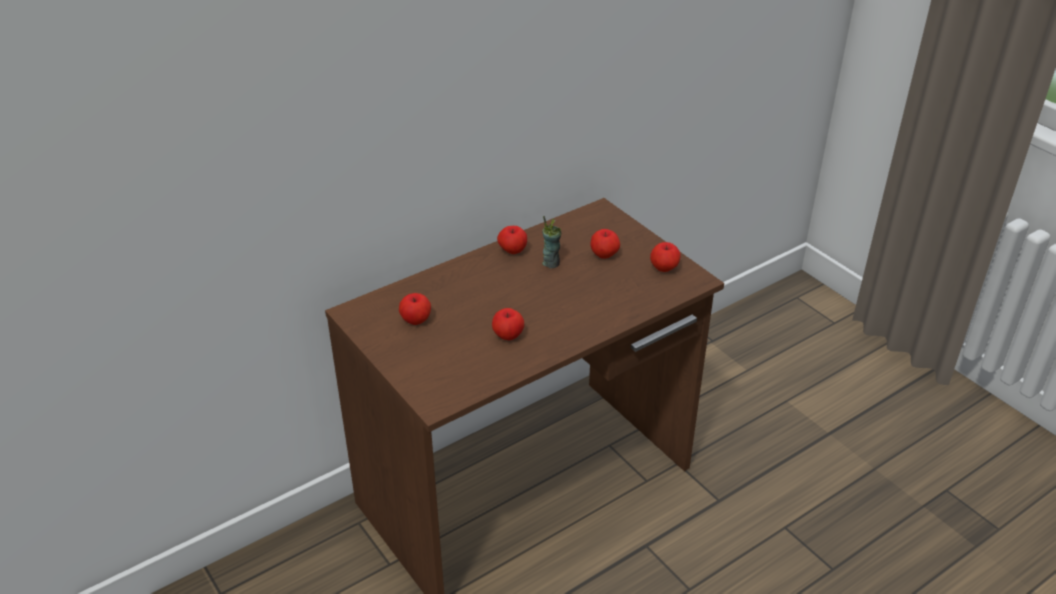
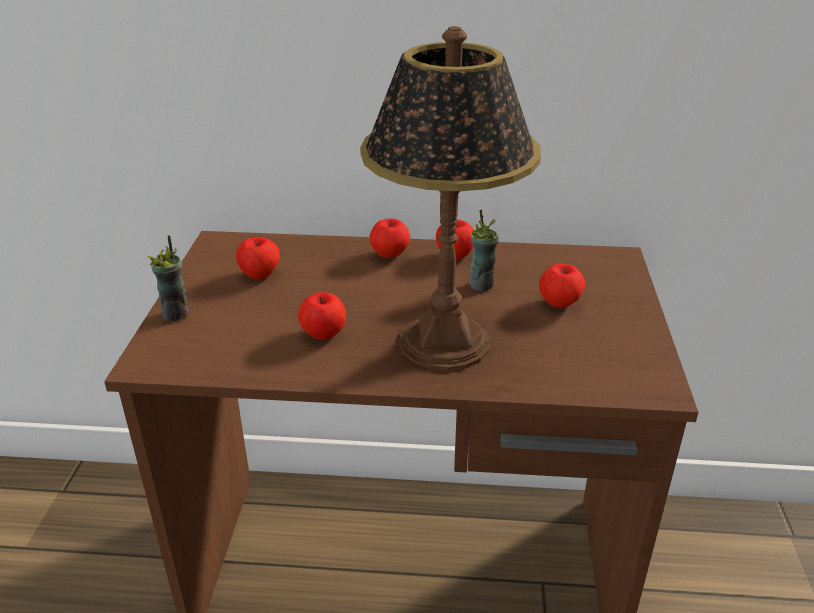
camera: 40 degrees right, 5 degrees down
apple [650,242,681,272] -> apple moved to [369,218,410,258]
none -> cup [147,235,189,321]
none -> table lamp [360,26,541,371]

